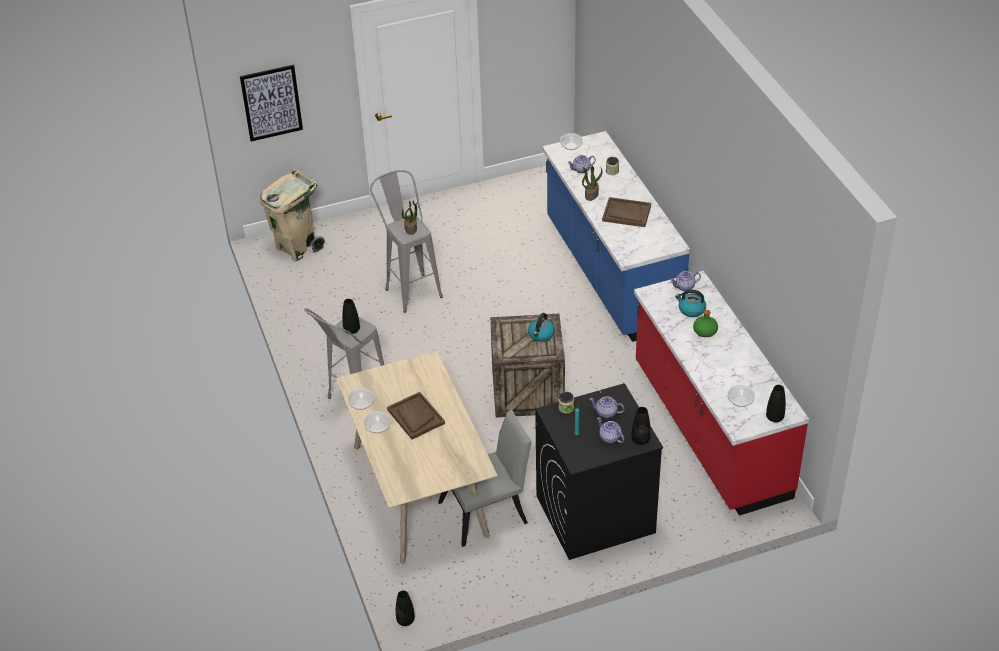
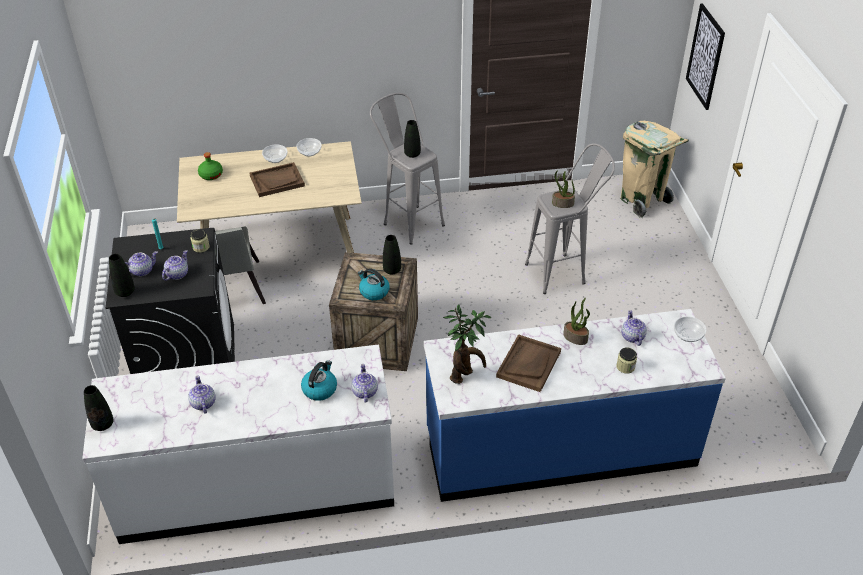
camera: 100 degrees right, 0 degrees up
black vase [396,590,415,626] -> black vase moved to [383,235,401,275]
red counter [634,271,809,516] -> white counter [82,345,394,544]
green bottle [693,310,718,337] -> green bottle moved to [198,152,223,180]
bowl [728,385,755,407] -> none
none -> teapot [188,375,216,414]
none -> potted plant [443,304,491,384]

